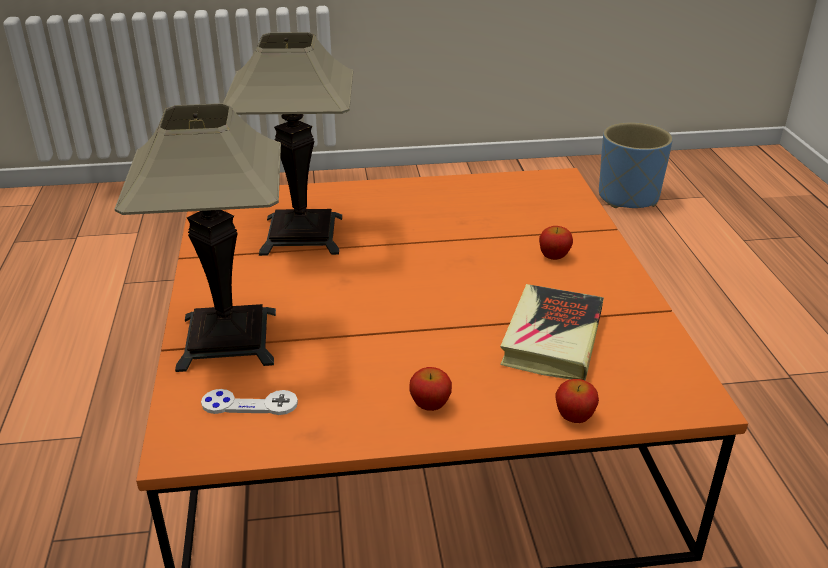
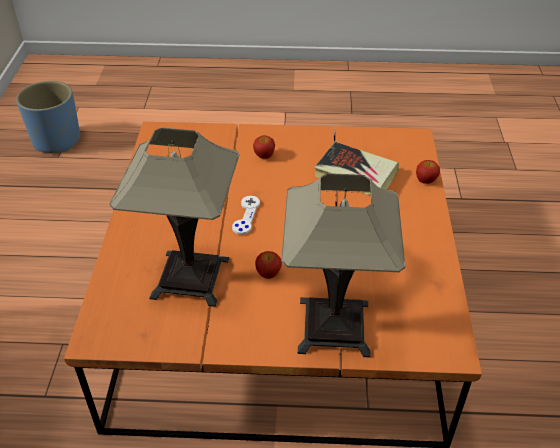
camera: 80 degrees left, 10 degrees up
white game controller [201,389,298,415] -> white game controller moved to [232,196,260,235]
apple [409,367,452,411] -> apple moved to [255,251,282,279]

